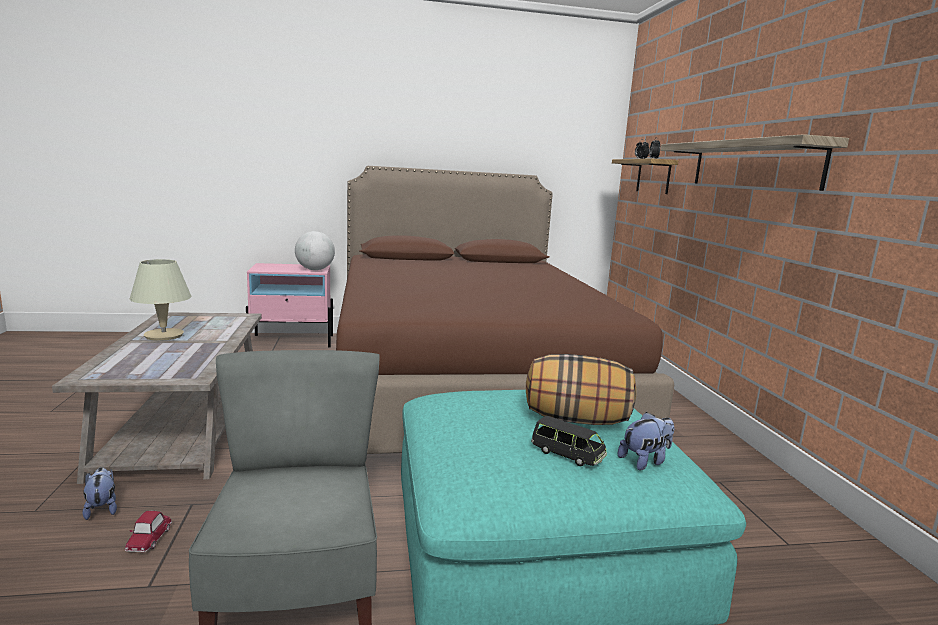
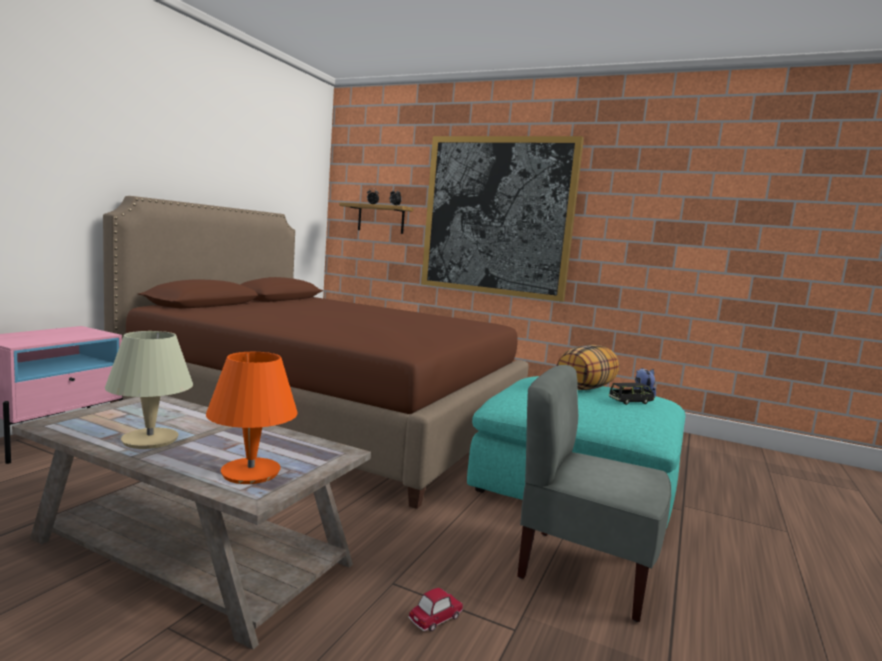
camera: 55 degrees left, 5 degrees down
plush toy [82,467,117,520] -> none
toy car [125,511,172,552] -> toy car turned 75 degrees counterclockwise [408,588,463,632]
globe [295,231,335,270] -> none
shelf [661,134,849,191] -> picture [421,136,584,302]
none -> orange table lamp [206,352,298,484]

